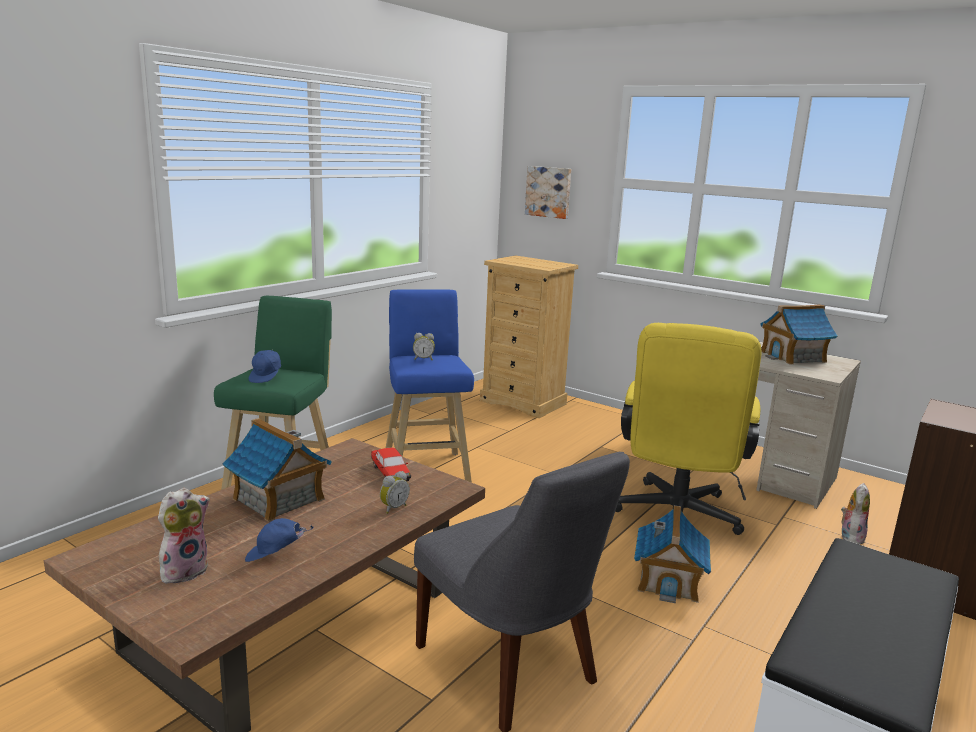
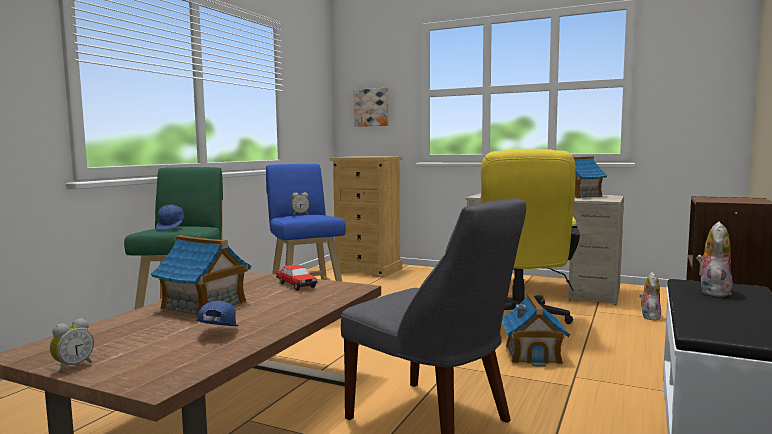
camera: 10 degrees left, 10 degrees down
plush toy [158,488,210,584] -> plush toy moved to [697,222,732,297]
blue cap [245,518,313,562] -> blue cap turned 105 degrees clockwise [197,300,239,326]
alarm clock [380,471,410,514] -> alarm clock moved to [50,318,94,373]

